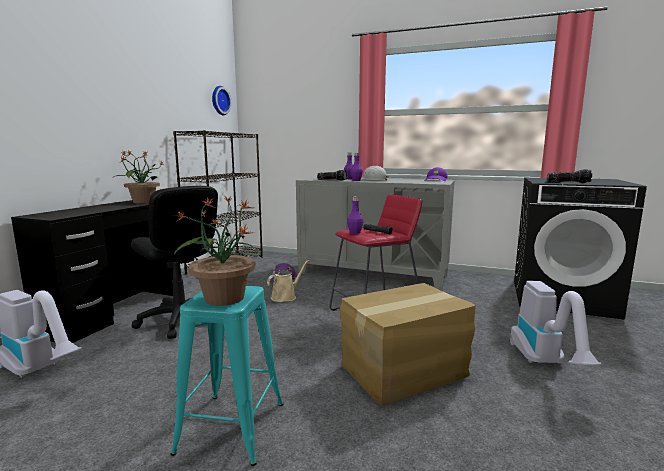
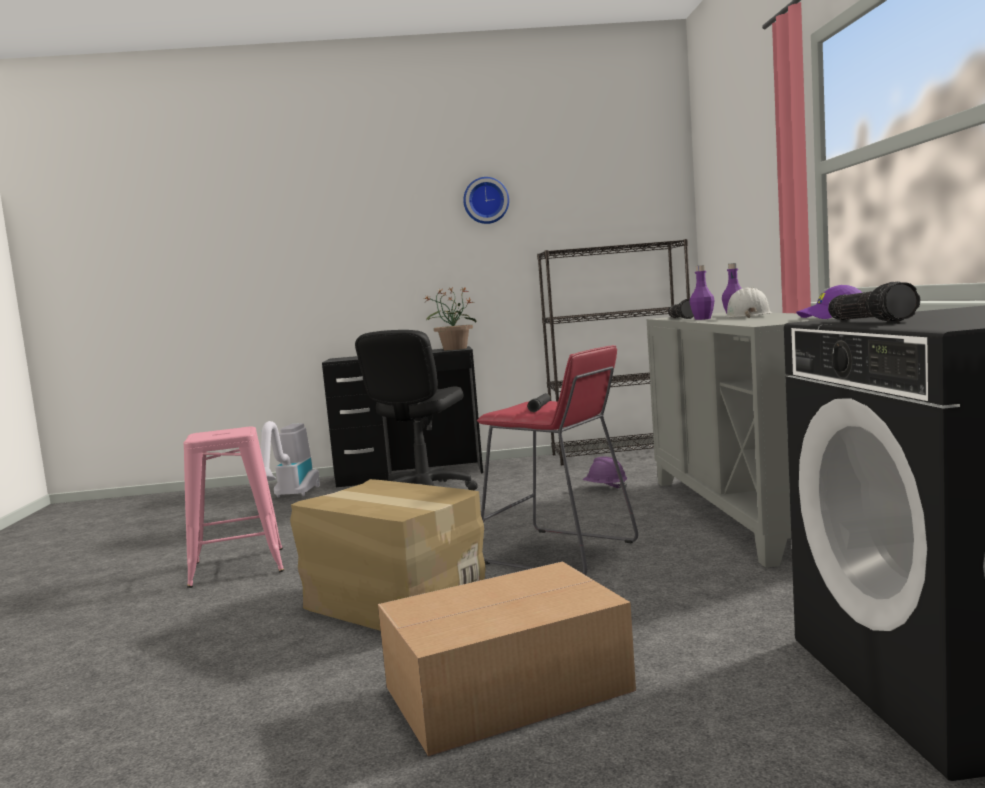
camera: 65 degrees right, 5 degrees down
turquoise stool [171,286,283,466] -> pink stool [183,426,284,588]
potted plant [173,195,263,306] -> none
wall clock [212,86,232,115] -> wall clock moved to [463,177,509,224]
beige watering can [267,260,309,302] -> none
purple bottle [347,197,364,234] -> none
vacuum cleaner [510,281,602,365] -> cardboard box [378,561,636,756]

